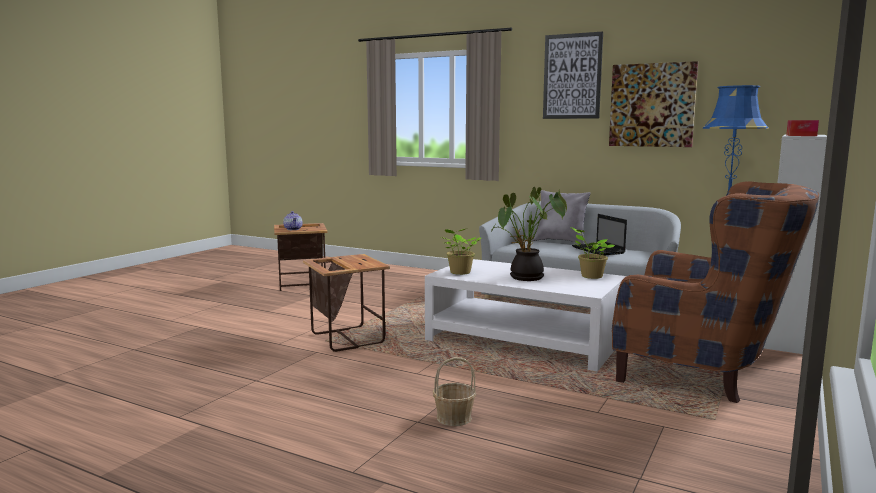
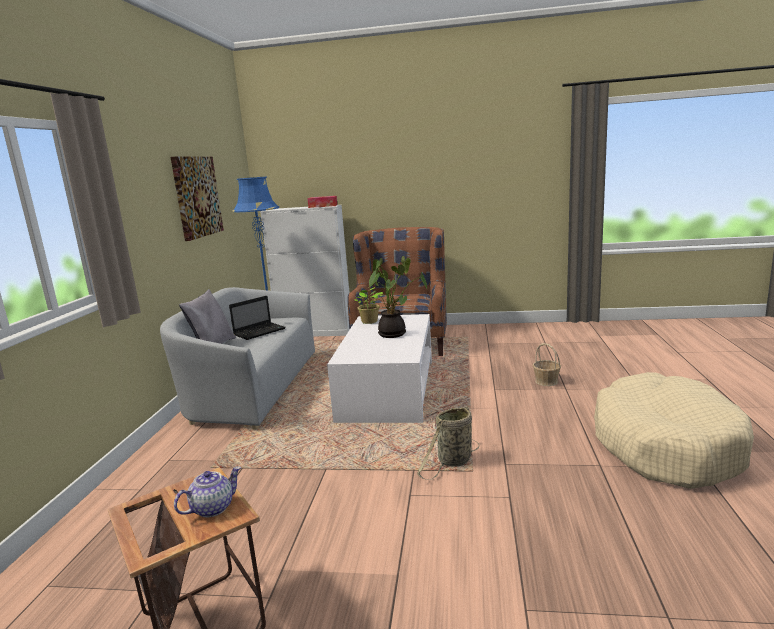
camera: 110 degrees left, 5 degrees up
side table [303,254,390,352] -> basket [417,406,480,480]
potted plant [441,228,481,275] -> none
picture [543,32,603,119] -> none
none -> beige dog bed [594,372,754,489]

